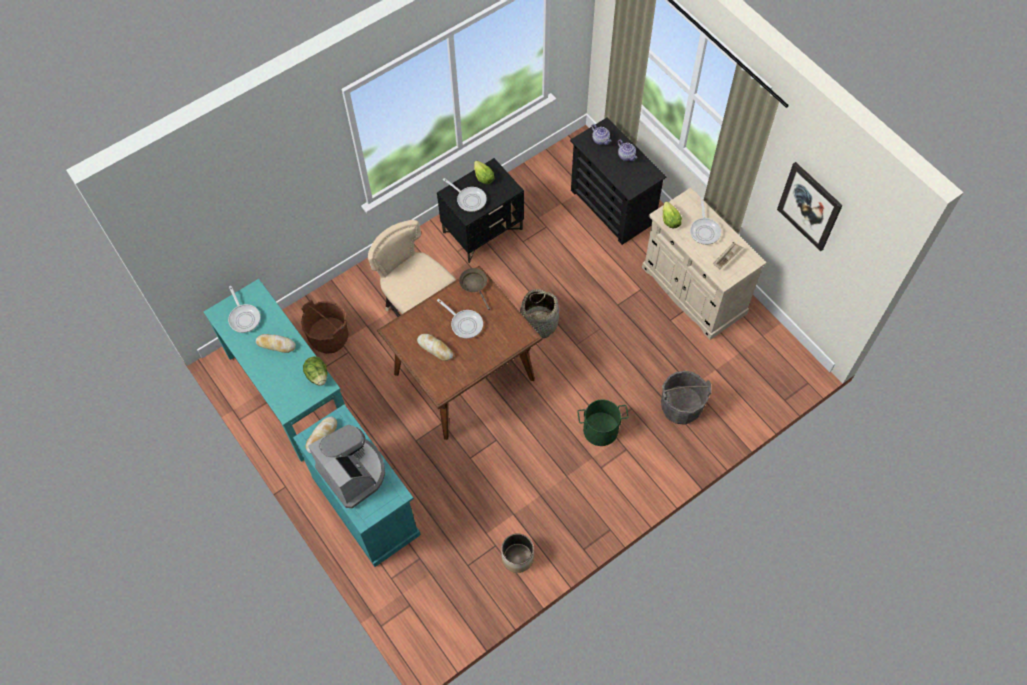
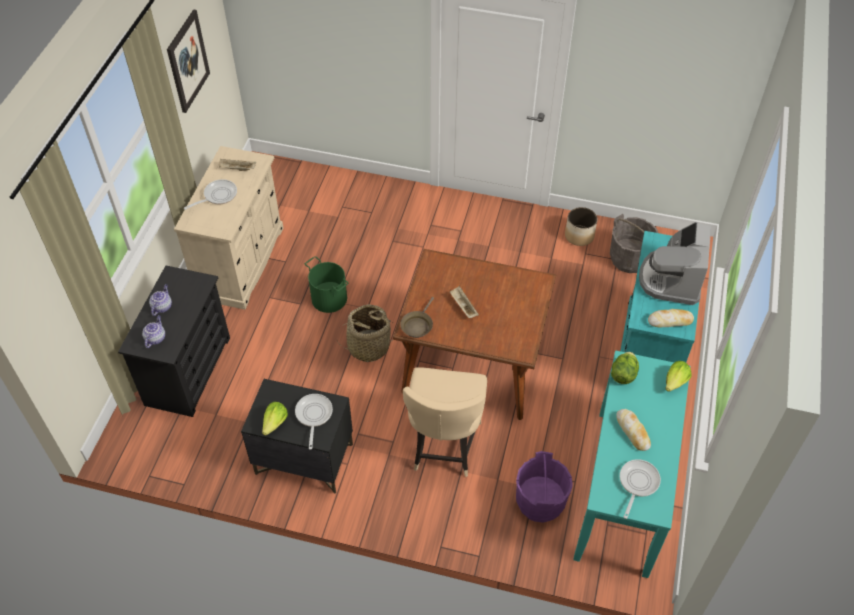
camera: 130 degrees left, 10 degrees down
brown bucket [301,300,349,354] -> purple bucket [516,451,573,523]
bread [417,334,453,361] -> none
frying pan [437,299,483,338] -> beige tray [450,286,479,318]
green bucket [577,400,628,446] -> green bucket moved to [305,256,348,313]
grey bucket [661,371,712,424] -> grey bucket moved to [610,214,658,273]
lettuce [663,202,682,229] -> lettuce moved to [665,361,692,392]

